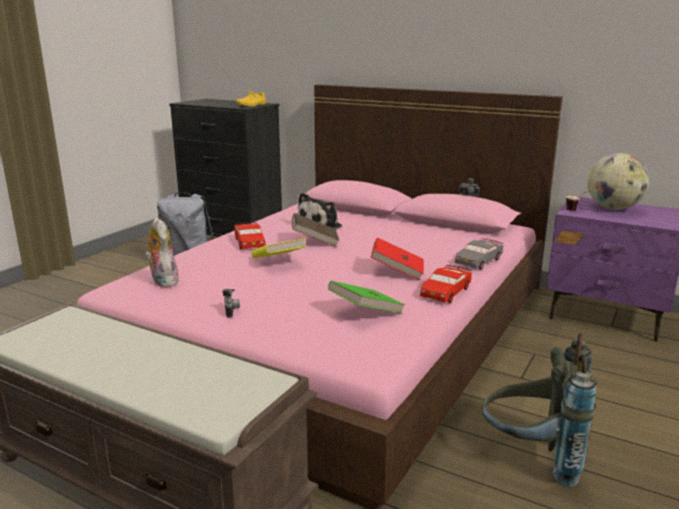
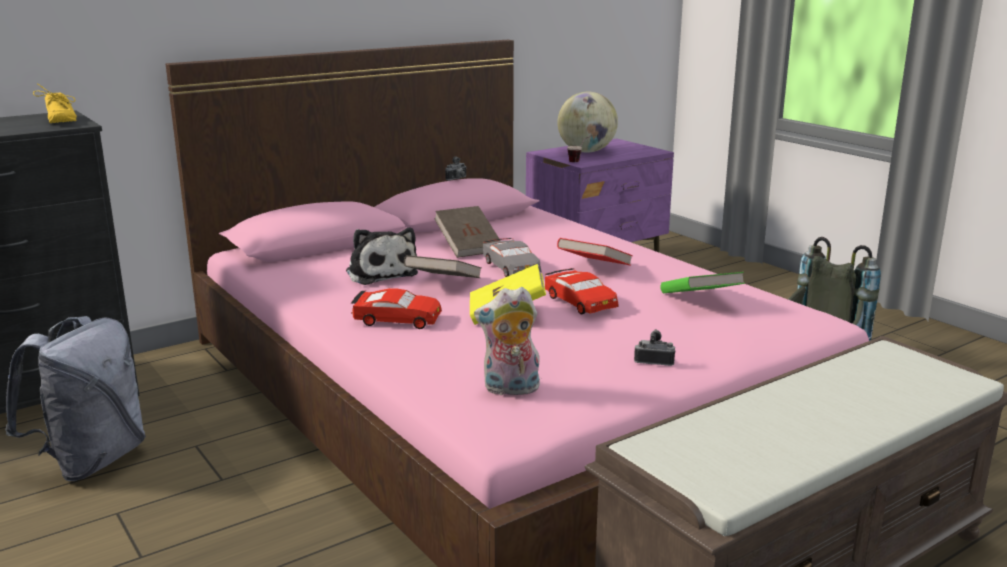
camera: 65 degrees left, 0 degrees up
red toy car [420,265,472,303] -> red toy car moved to [545,268,619,314]
grey toy car [454,238,504,269] -> grey toy car moved to [483,238,541,277]
none -> brown book [434,206,501,258]

